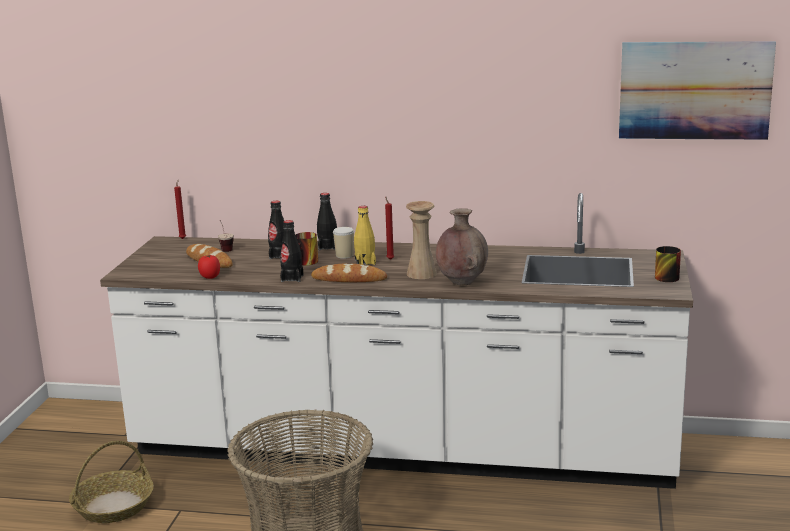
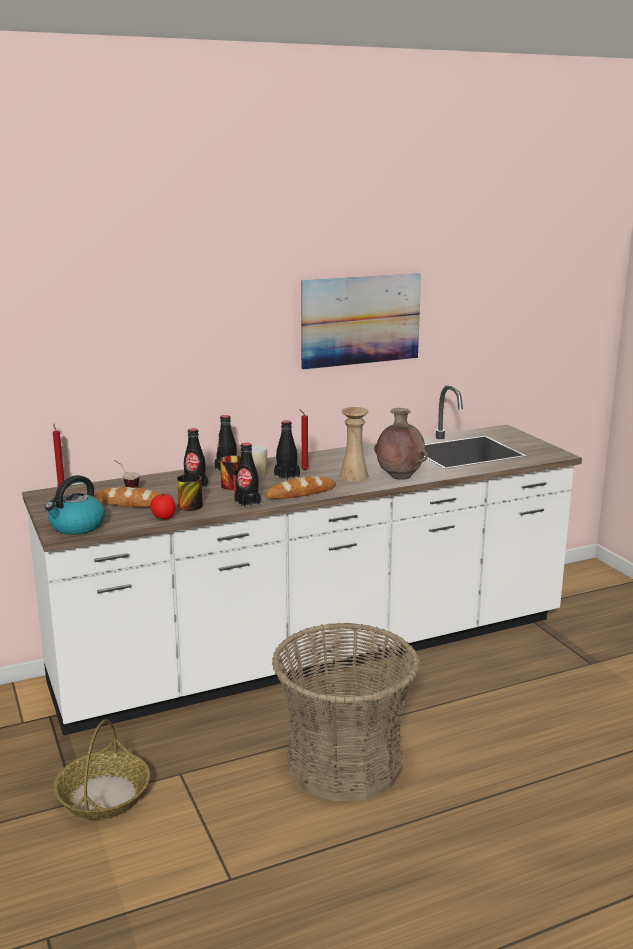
camera: 35 degrees left, 0 degrees up
yellow bottle [354,206,376,265] -> black bottle [274,420,300,481]
picture [619,41,776,140] -> picture moved to [301,273,421,370]
mug [655,246,681,282] -> mug moved to [177,474,203,511]
none -> kettle [45,475,105,535]

